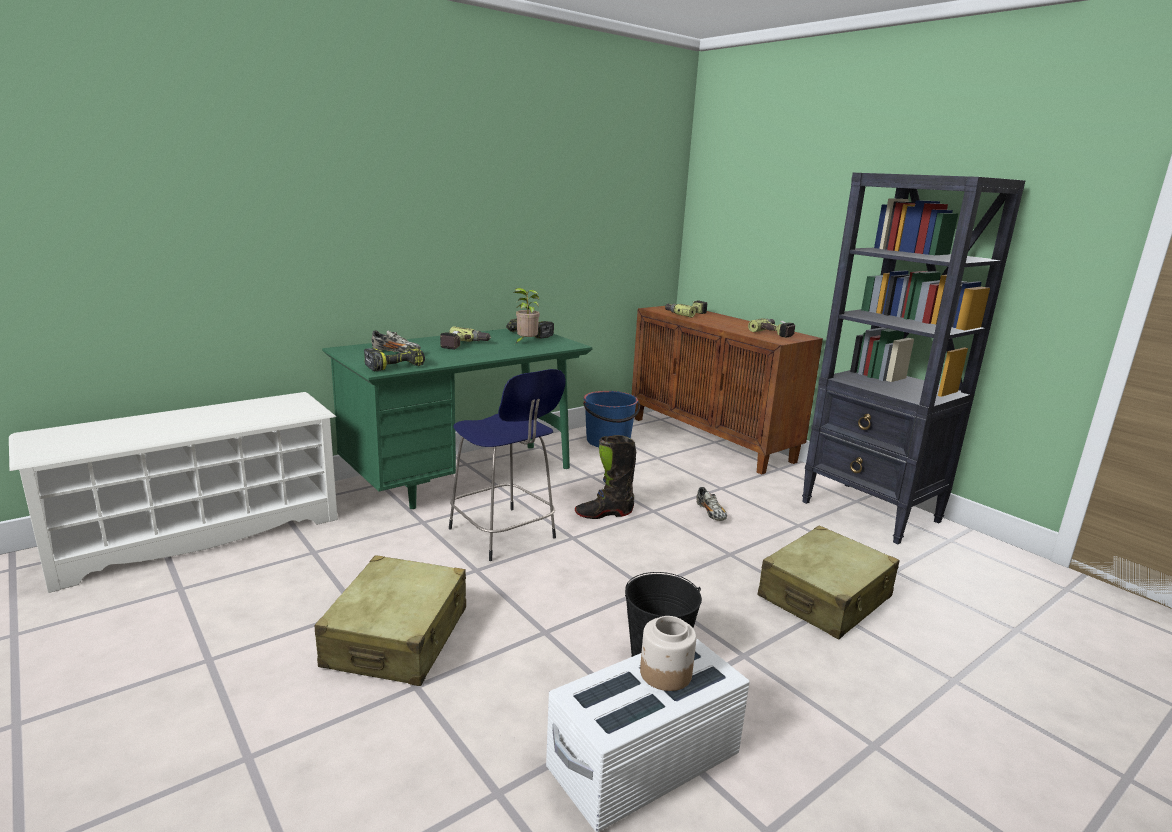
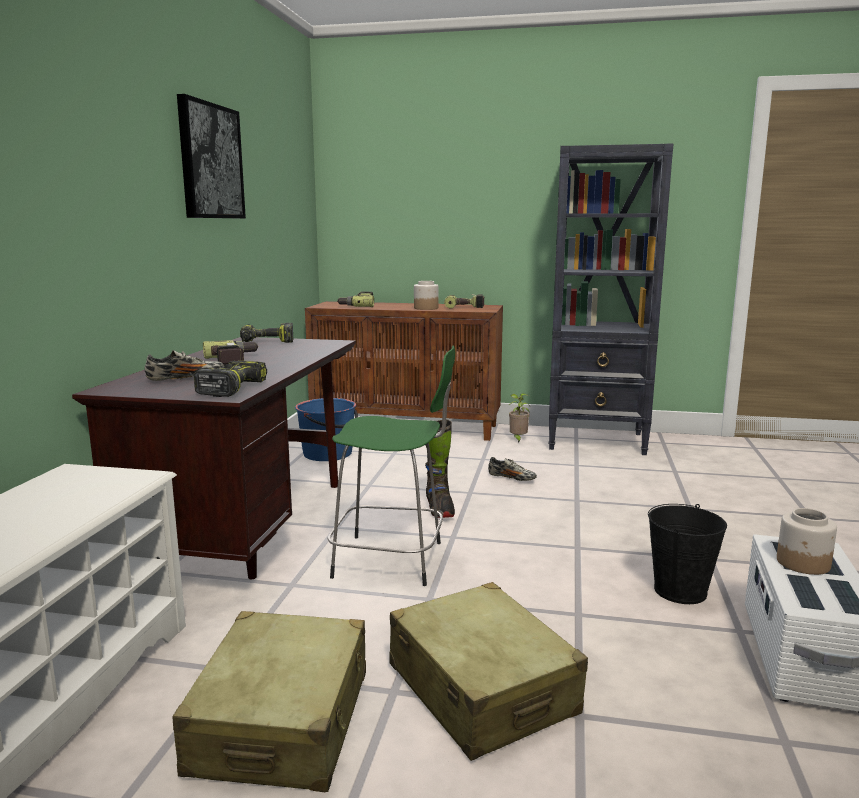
camera: 40 degrees left, 5 degrees down
green desk [322,329,592,509] -> brown desk [72,337,356,579]
blue stool [449,369,566,561] -> green stool [328,346,455,586]
potted plant [514,288,540,344] -> potted plant moved to [509,393,530,443]
black boot [575,435,636,519] -> black boot turned 45 degrees counterclockwise [425,420,455,518]
beige suitcase [758,526,900,639] -> beige suitcase moved to [172,611,366,792]
none -> picture [177,94,246,218]
none -> jar [414,281,439,310]

